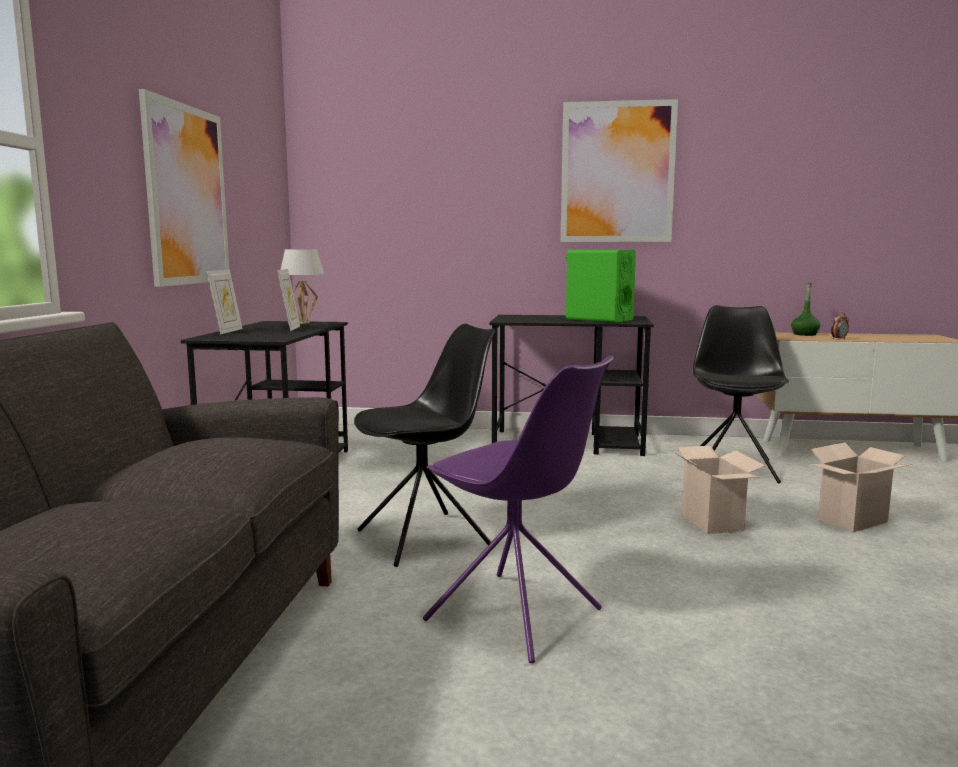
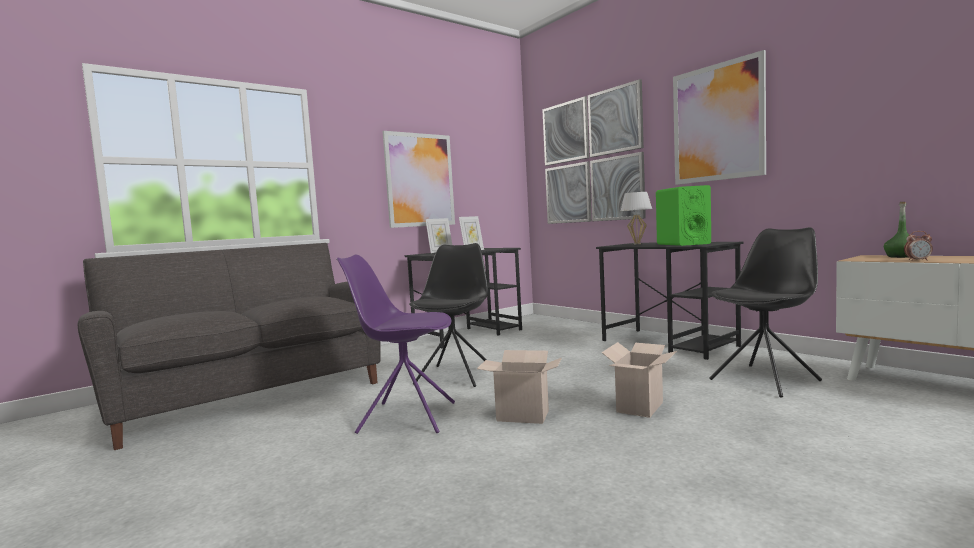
camera: 45 degrees right, 5 degrees down
white table lamp [281,249,324,324] -> white table lamp moved to [621,192,652,244]
black chair [354,324,495,567] -> black chair turned 90 degrees counterclockwise [409,243,488,387]
purple chair [423,355,614,663] -> purple chair turned 105 degrees clockwise [336,255,455,434]
cardboard box [810,443,913,532] -> cardboard box moved to [477,350,562,424]
none -> picture [542,79,646,224]

